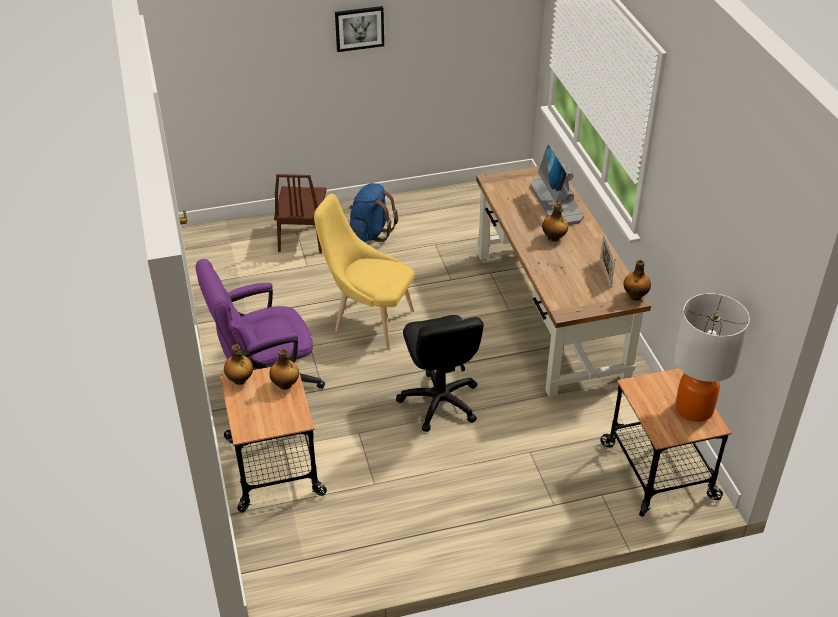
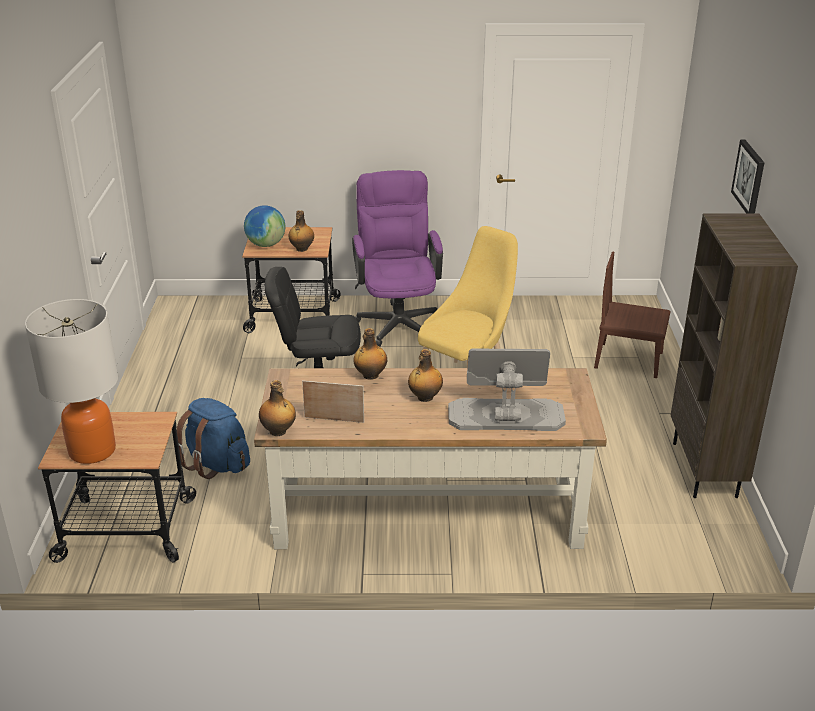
camera: 105 degrees right, 10 degrees down
bottle [224,344,253,385] -> bottle moved to [353,328,387,379]
blue backpack [349,183,398,242] -> blue backpack moved to [177,398,250,479]
none -> globe [244,205,285,247]
none -> brown bookcase [670,213,798,498]

